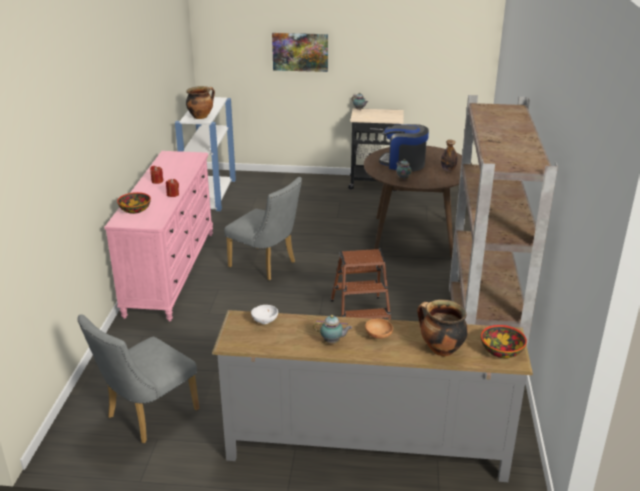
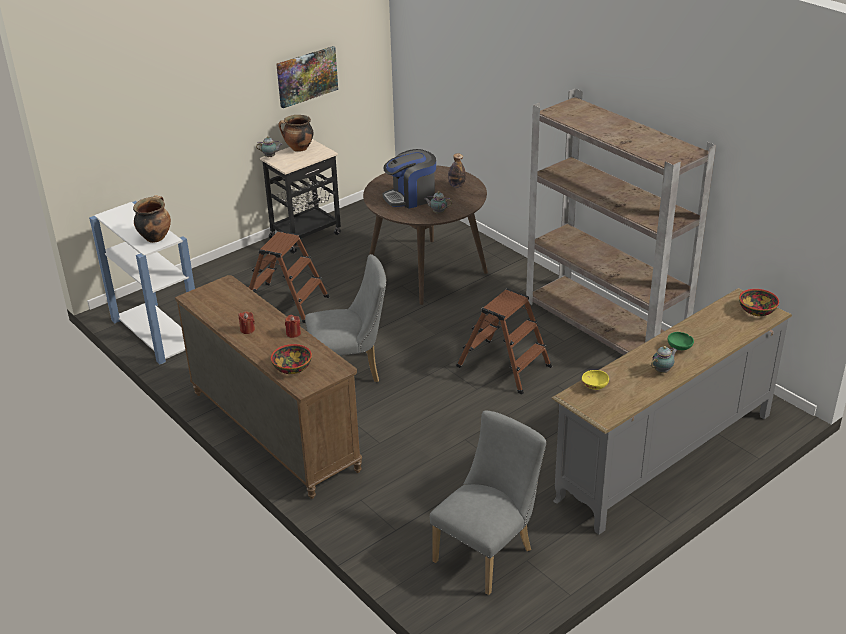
camera: 45 degrees left, 5 degrees up
grey chair [77,314,199,443] -> grey chair turned 135 degrees counterclockwise [430,411,546,595]
pink dresser [104,151,213,321] -> brown dresser [175,275,362,499]
white bowl [251,305,278,324] -> yellow bowl [582,370,609,390]
picture [272,33,328,72] -> picture moved to [276,46,338,108]
brown bowl [365,318,393,339] -> green bowl [668,332,694,350]
cooking pot [417,300,468,356] -> cooking pot moved to [279,115,313,152]
none -> brown step ladder [248,230,330,323]

